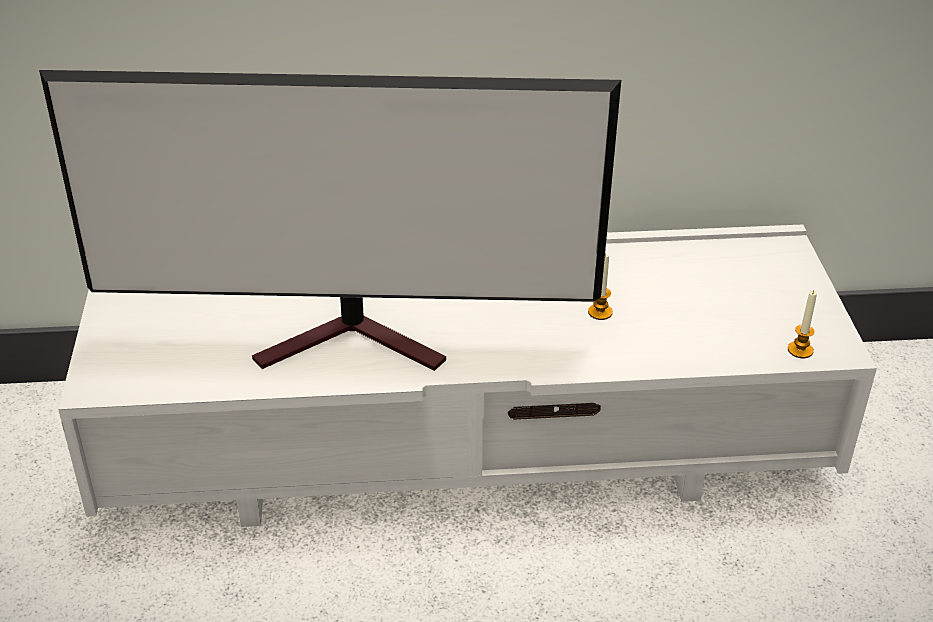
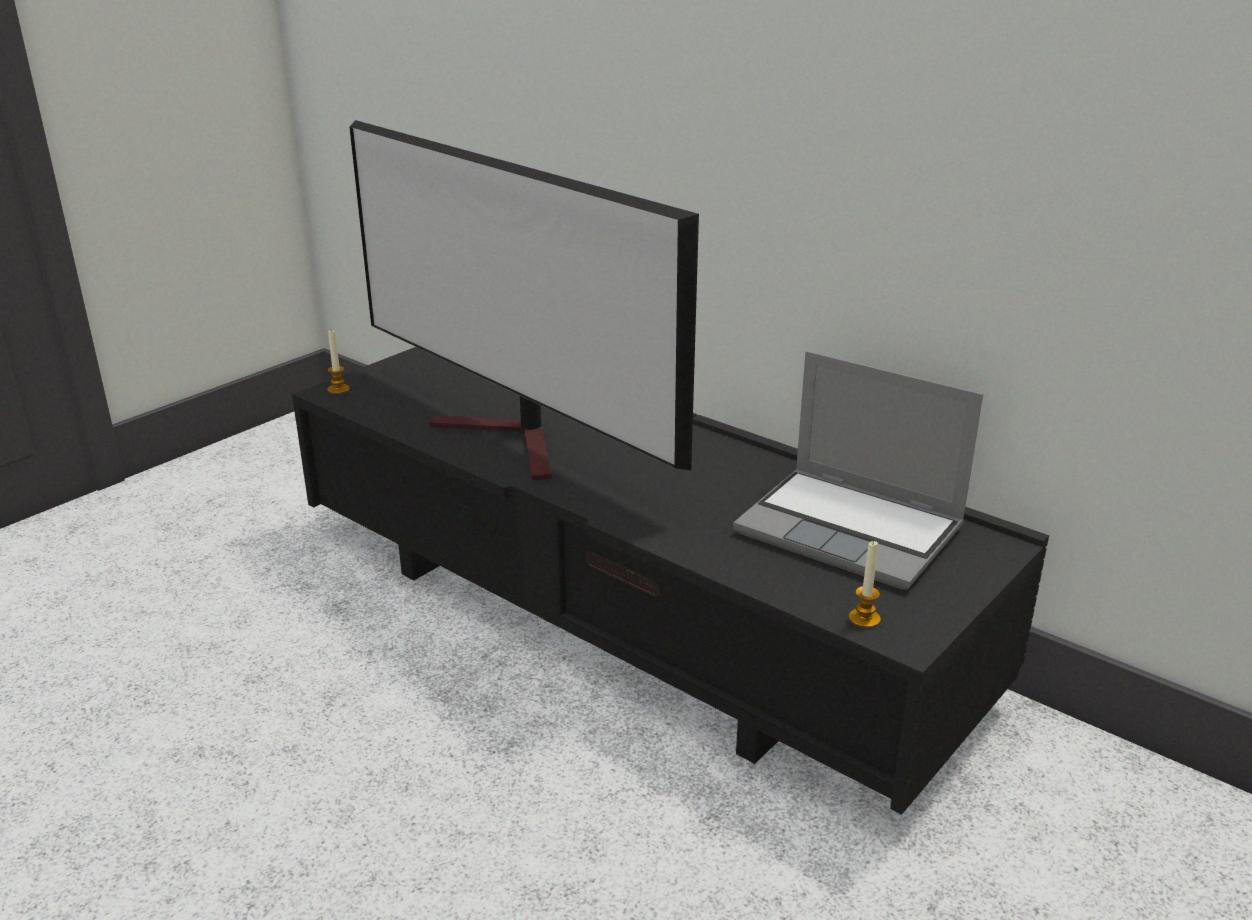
camera: 45 degrees right, 10 degrees down
white tv stand [58,224,877,527] -> black tv stand [292,347,1049,815]
candle [588,253,613,320] -> candle moved to [327,330,350,394]
none -> laptop [733,351,983,590]

